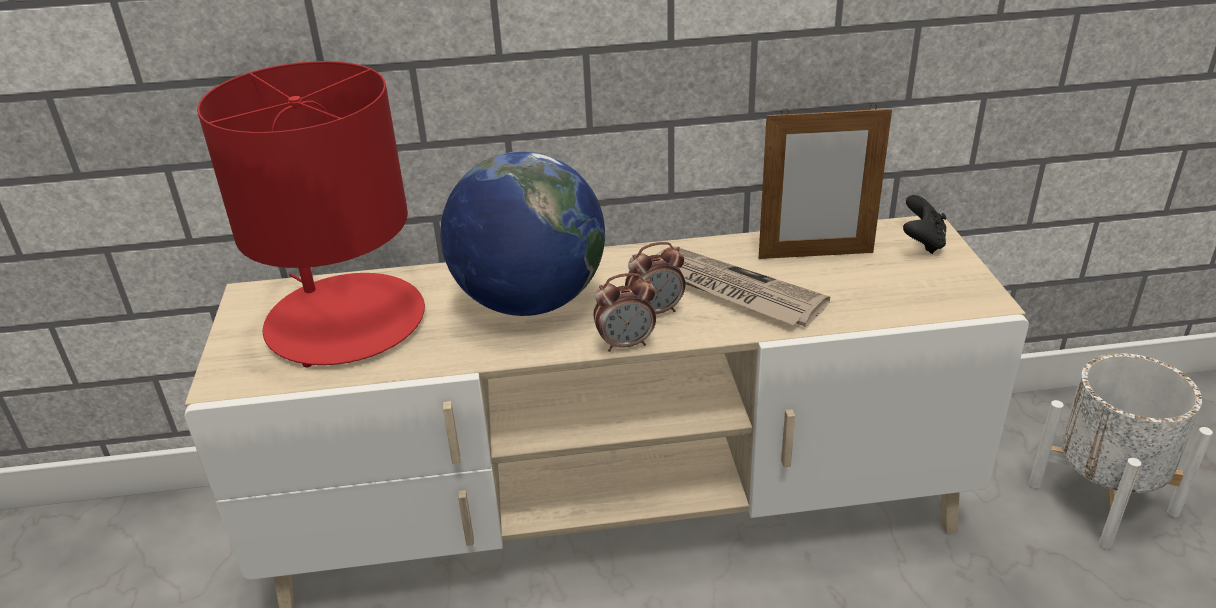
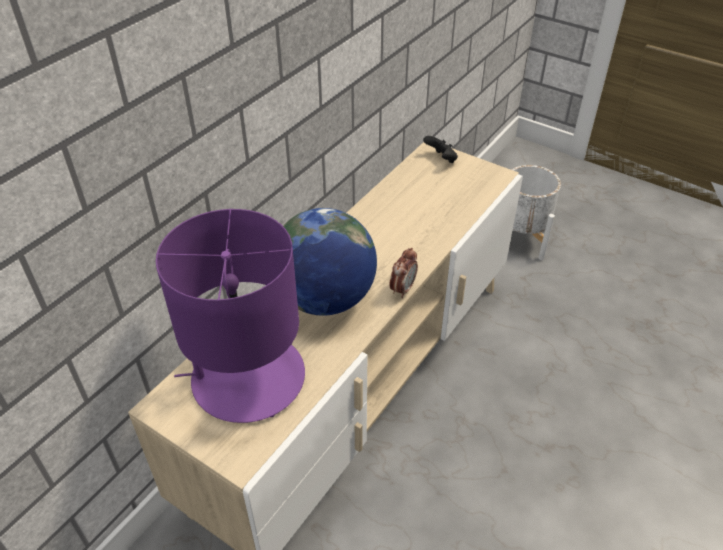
camera: 50 degrees left, 10 degrees up
red table lamp [197,61,425,368] -> purple table lamp [156,209,305,423]
alarm clock [625,242,686,314] -> none
newspaper [656,246,830,327] -> none
picture frame [759,104,892,259] -> none

